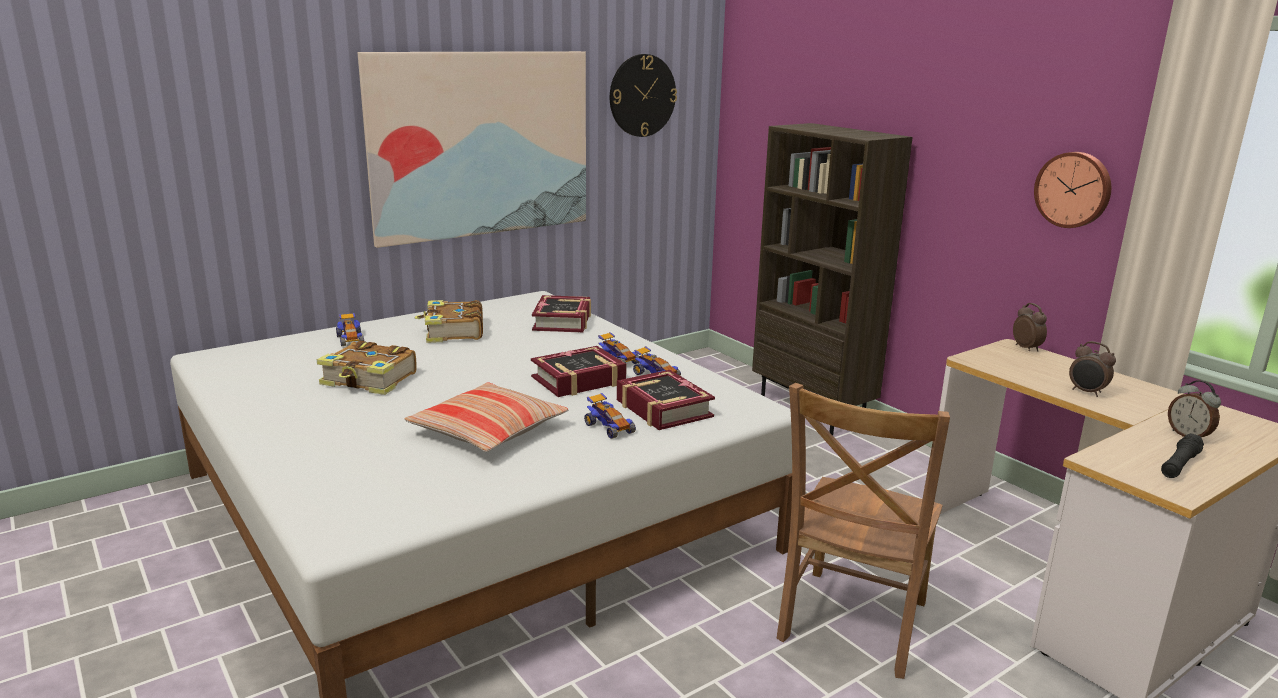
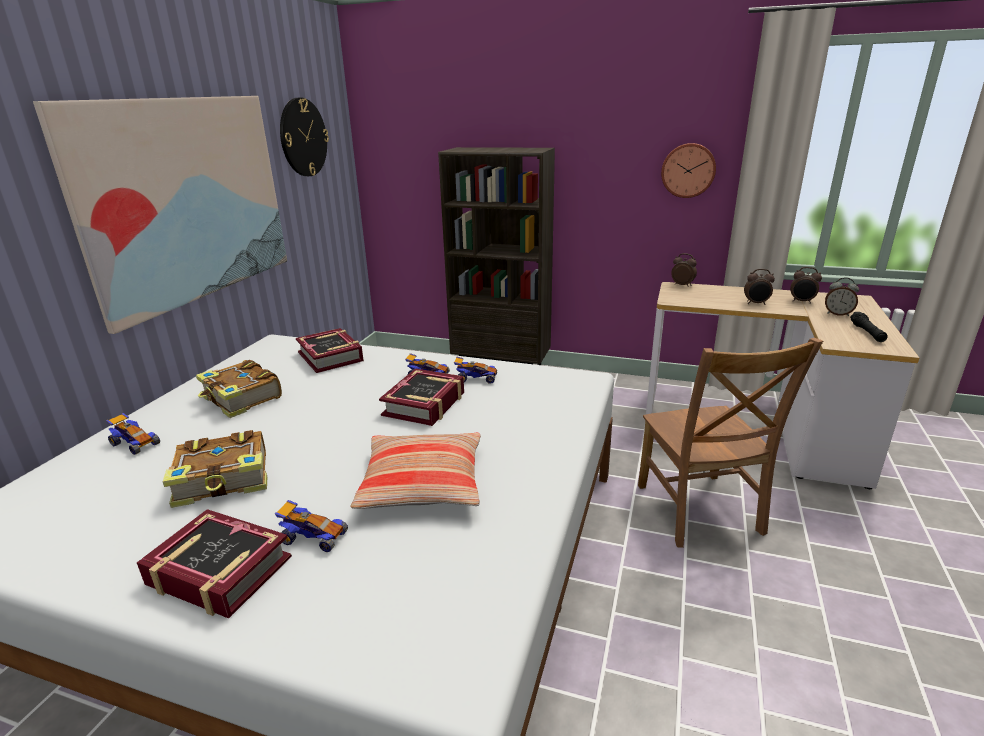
camera: 35 degrees left, 5 degrees up
toy car [584,393,636,439] -> toy car moved to [275,500,348,552]
book [617,370,715,430] -> book moved to [137,509,292,618]
none -> alarm clock [790,267,822,304]

